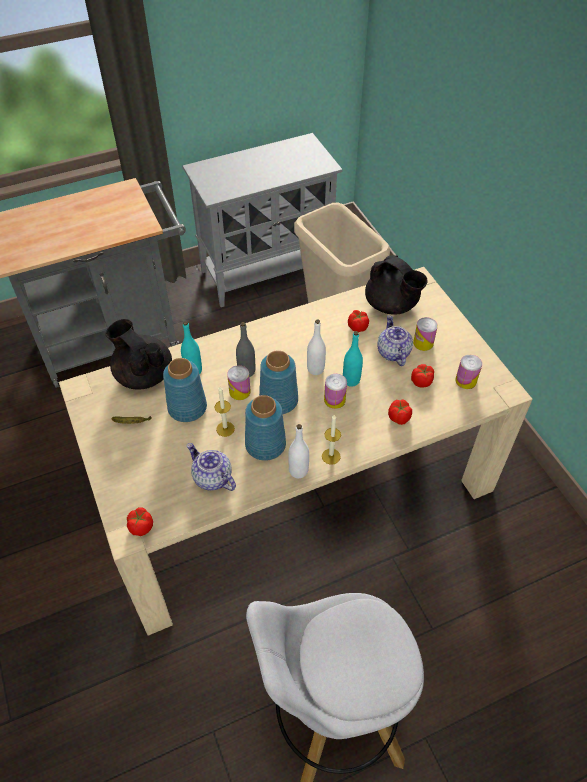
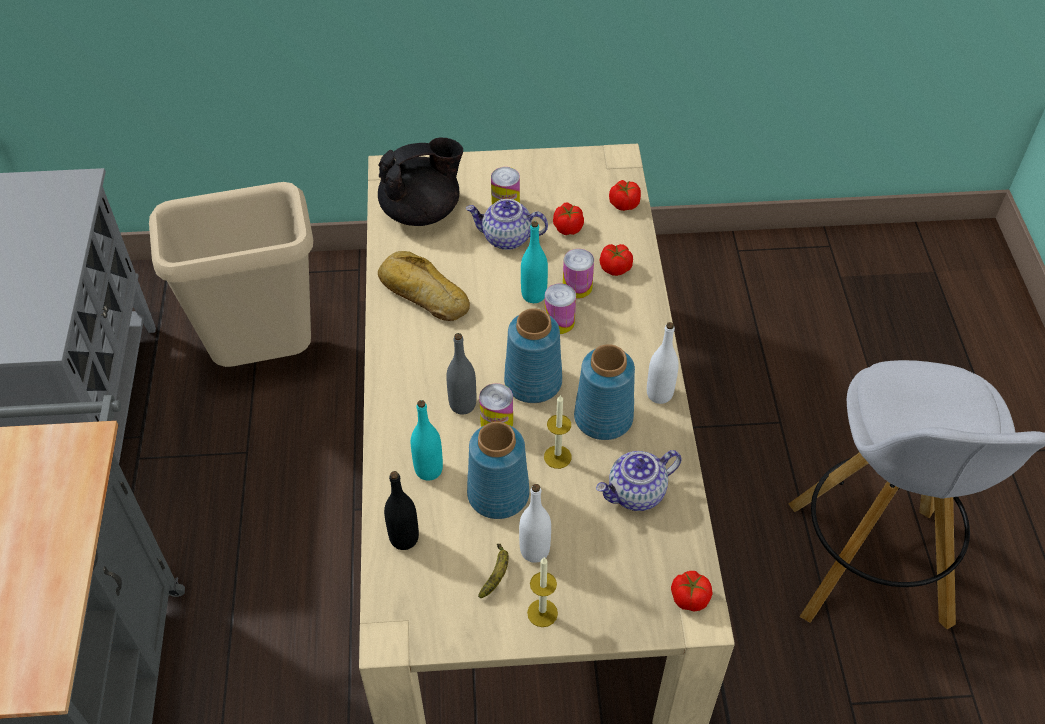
camera: 70 degrees left, 0 degrees up
black teapot [106,319,172,390] -> black bottle [384,471,419,550]
white bottle [307,319,326,375] -> white bottle moved to [519,484,551,563]
candle [322,415,341,465] -> candle moved to [527,558,558,627]
tomato [348,310,369,332] -> tomato moved to [609,180,641,211]
can [455,355,482,389] -> can moved to [563,249,594,298]
none -> bread [378,251,470,321]

